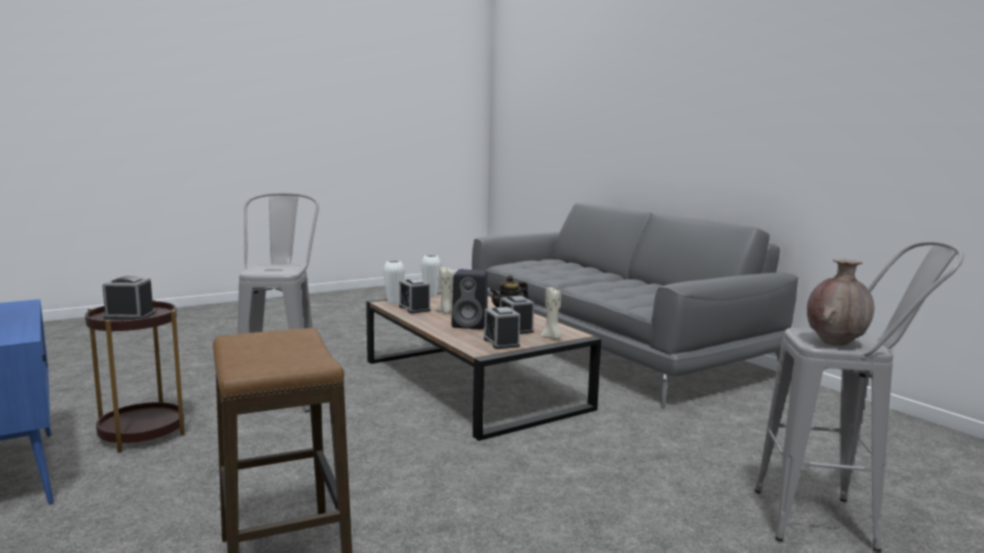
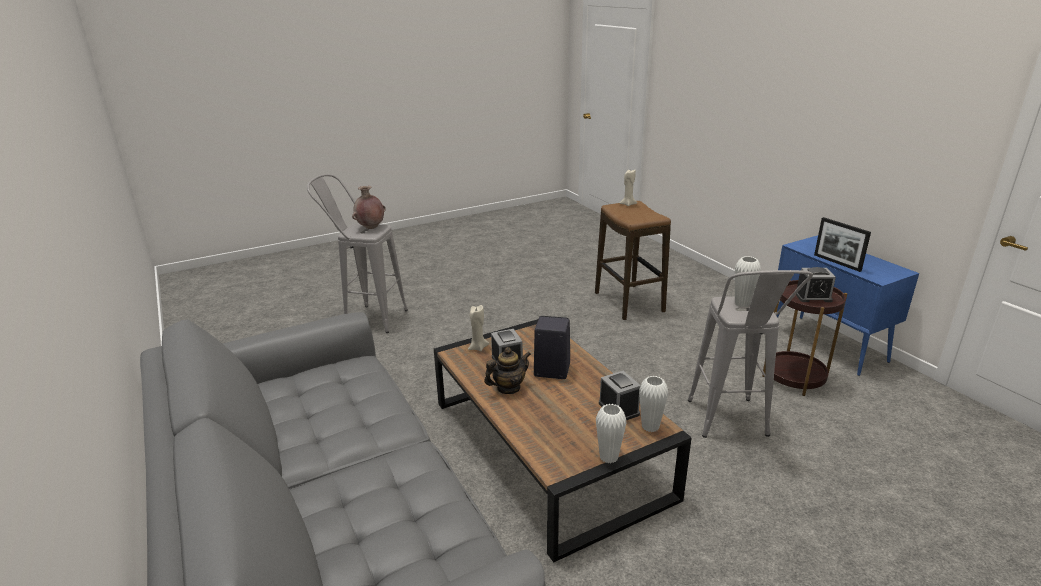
camera: 175 degrees left, 15 degrees up
beige candle [435,267,454,314] -> beige candle moved to [620,170,637,206]
alarm clock [484,307,520,349] -> none
none -> white vase [735,256,761,307]
none -> picture frame [814,217,871,272]

